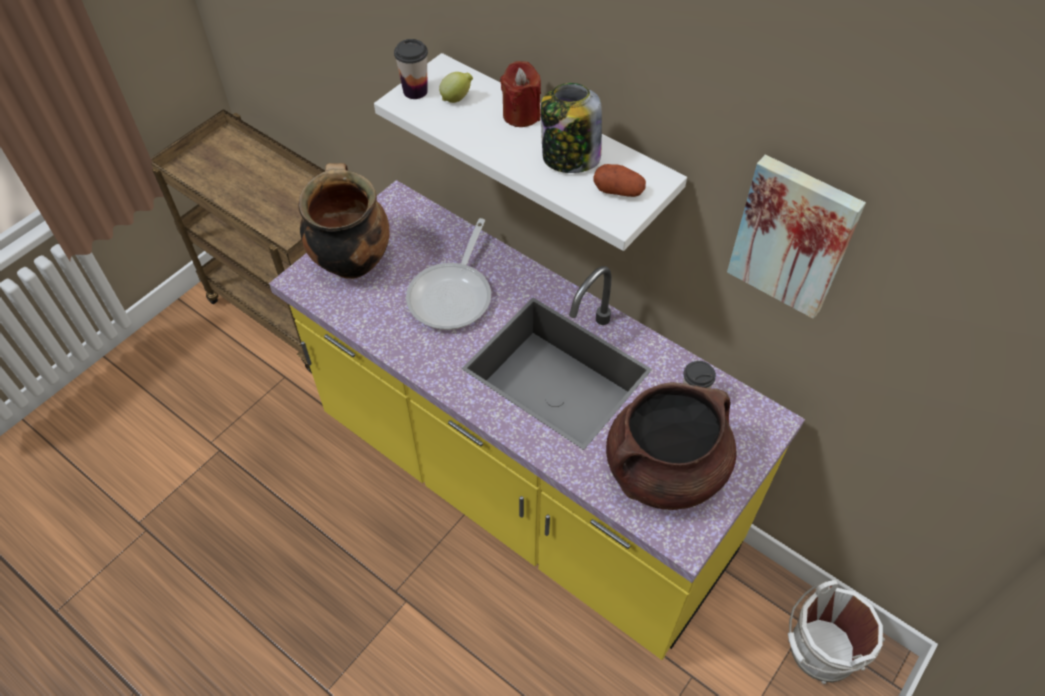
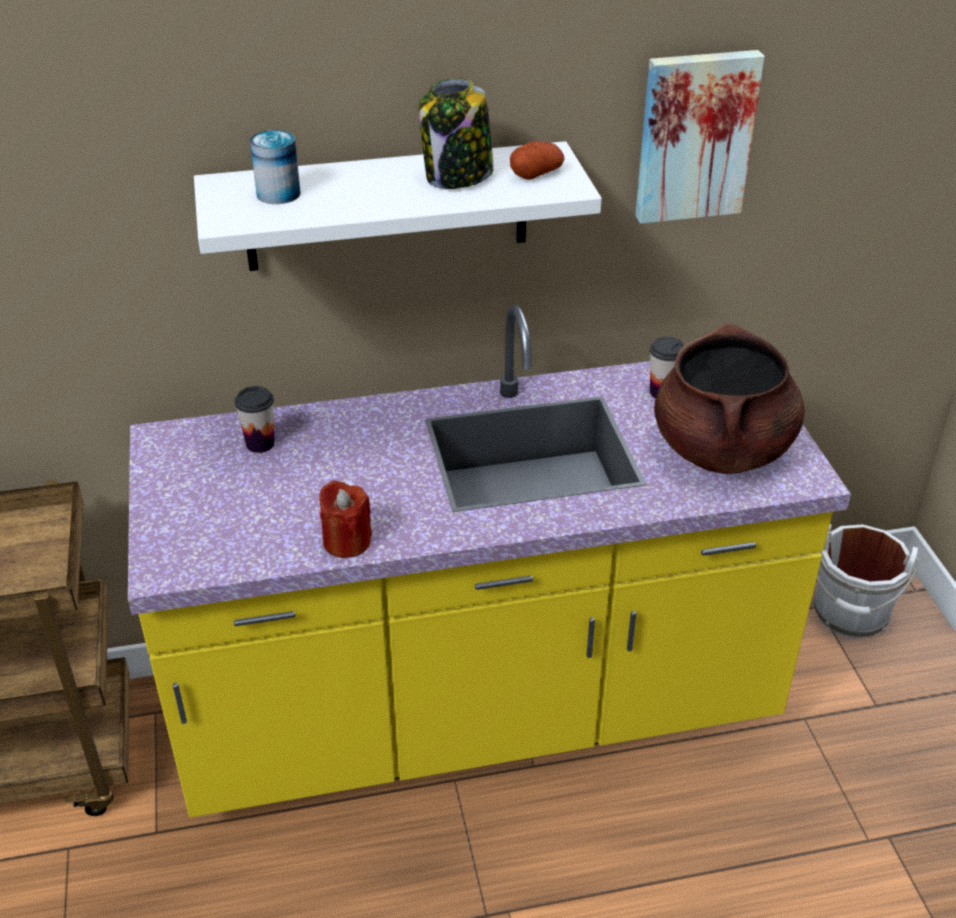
camera: 50 degrees left, 15 degrees down
cooking pot [298,163,389,279] -> none
cup [394,39,428,99] -> cup moved to [235,386,275,453]
frying pan [406,218,491,330] -> none
lemon [439,72,473,103] -> can [250,130,300,204]
red candle [500,61,541,127] -> red candle moved to [319,480,372,558]

